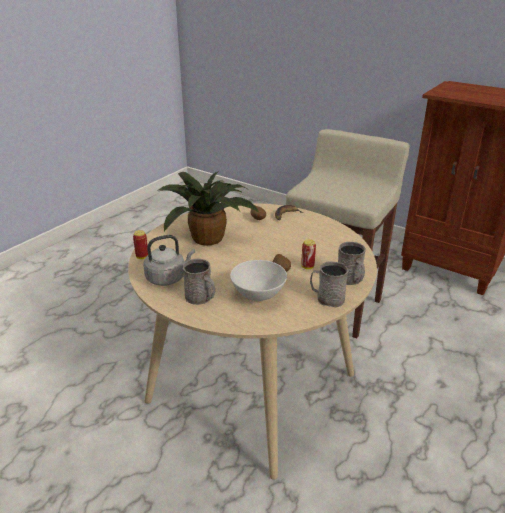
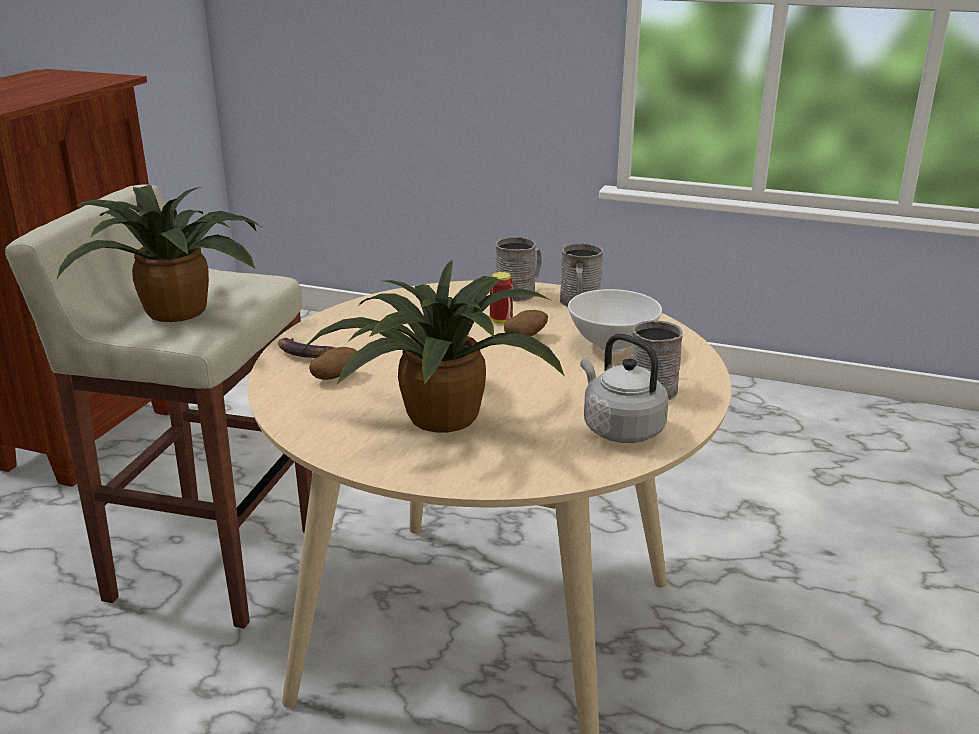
camera: 105 degrees left, 5 degrees down
can [133,230,148,259] -> none
none -> potted plant [57,185,264,322]

